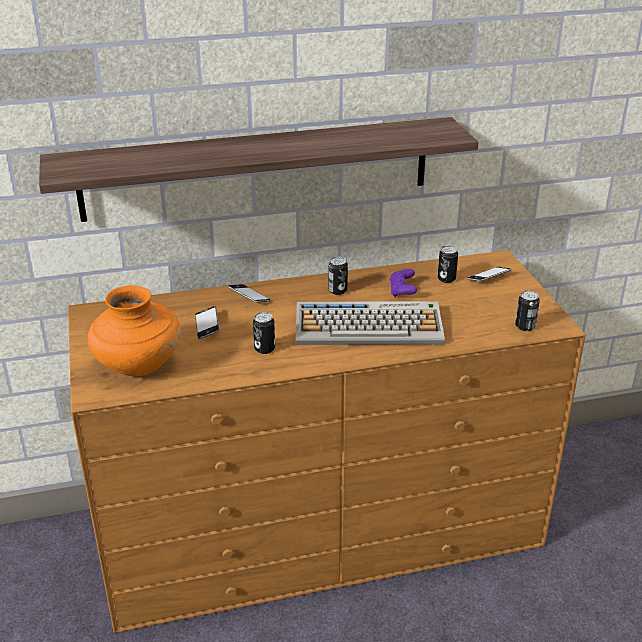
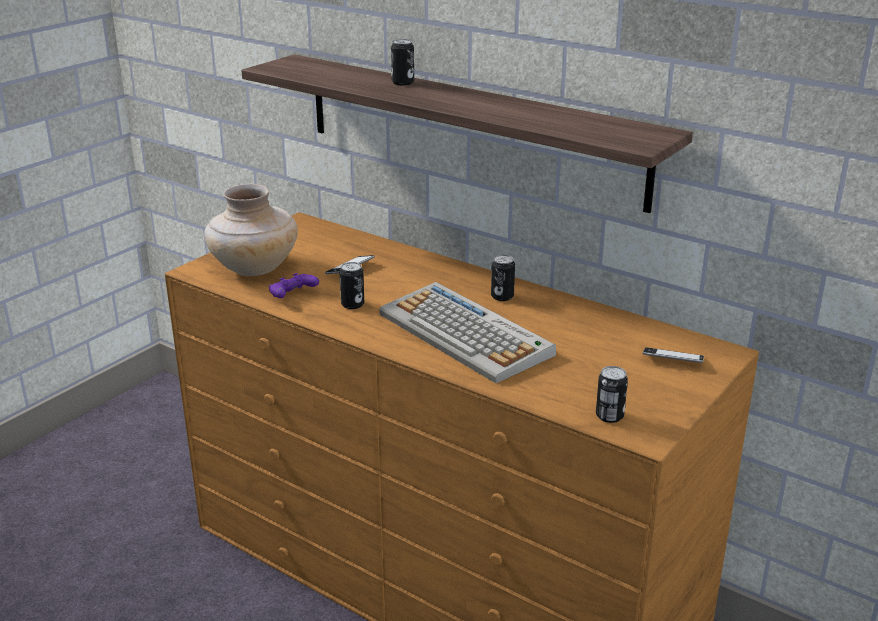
camera: 50 degrees right, 5 degrees down
orange vase [87,285,181,376] -> beige vase [204,183,298,276]
phone [228,284,271,303] -> none
purple game controller [390,269,417,297] -> purple game controller moved to [269,273,319,298]
can [437,246,458,283] -> can moved to [391,39,414,85]

